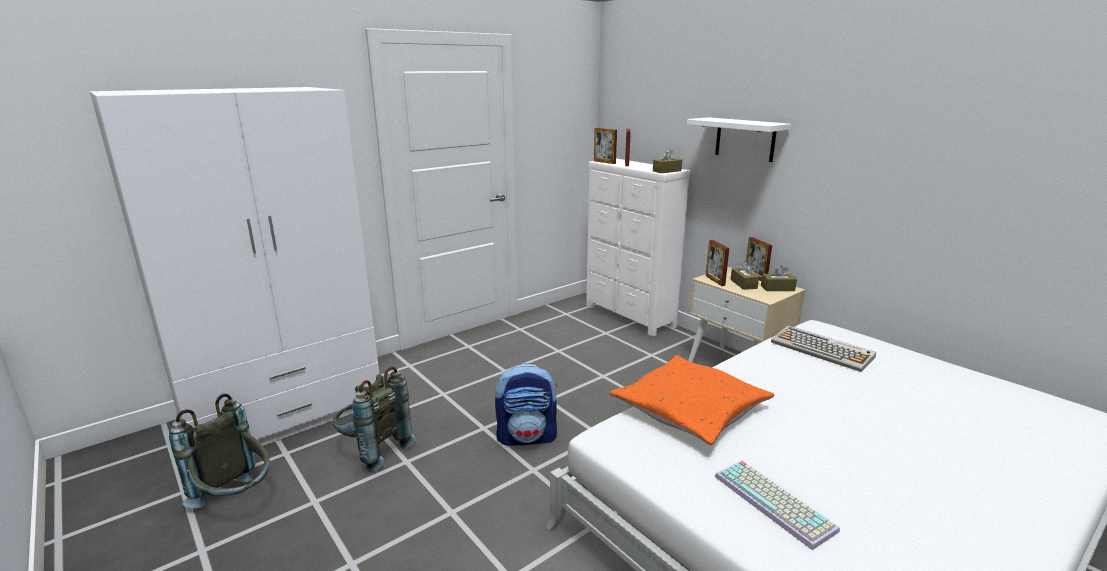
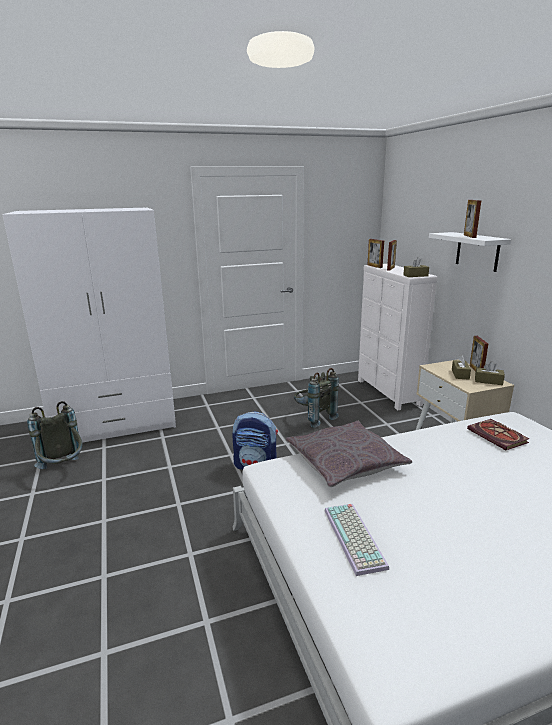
camera: 20 degrees right, 0 degrees up
grey backpack [333,366,415,472] -> grey backpack moved to [294,368,339,428]
orange pillow [610,355,774,445] -> grey pillow [286,421,412,487]
picture frame [706,240,730,286] -> picture frame moved to [464,200,481,238]
keyboard [771,326,876,372] -> book [467,419,530,450]

